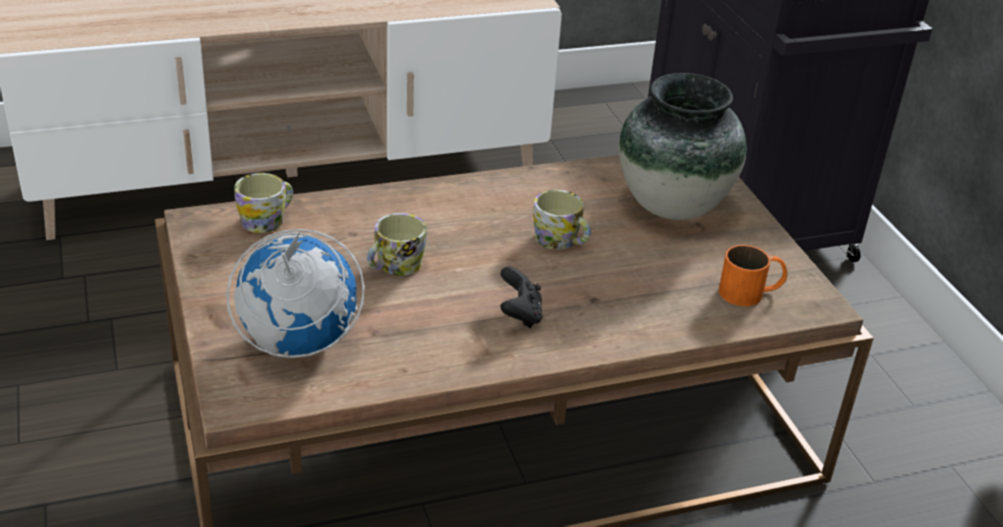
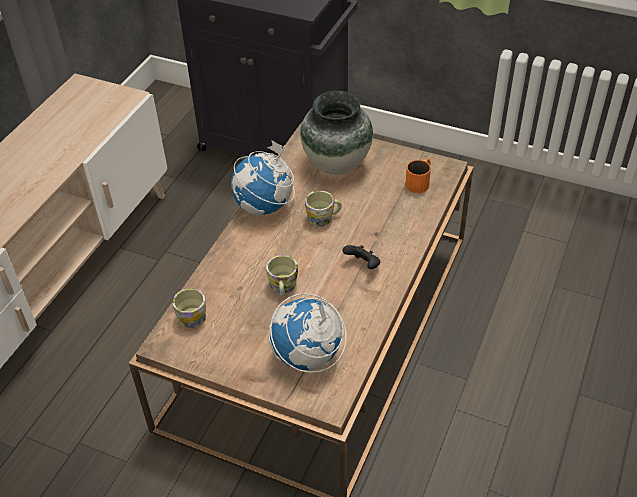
camera: 45 degrees left, 10 degrees up
none -> globe [231,140,295,216]

